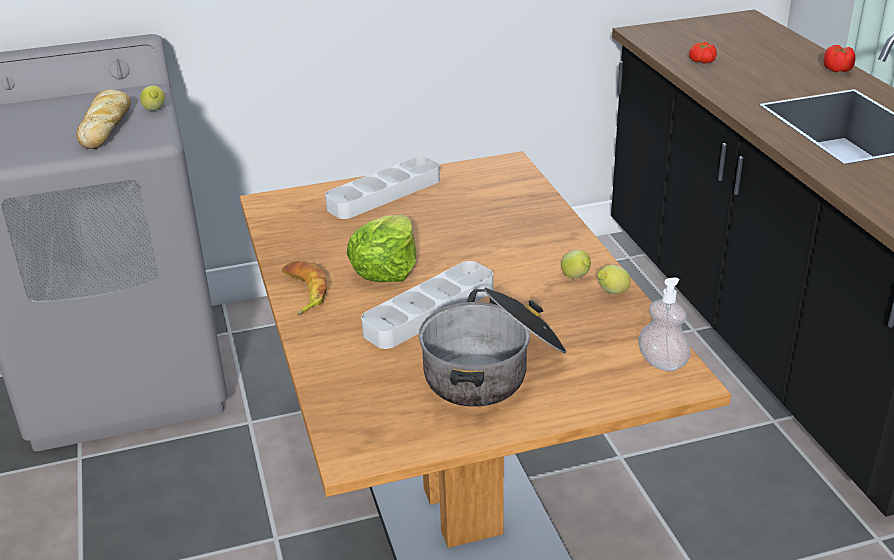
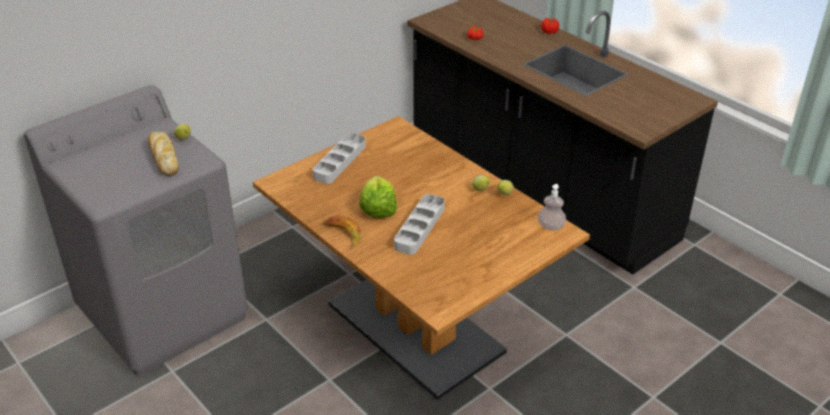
camera: 25 degrees left, 5 degrees up
cooking pot [418,288,567,406] -> none

